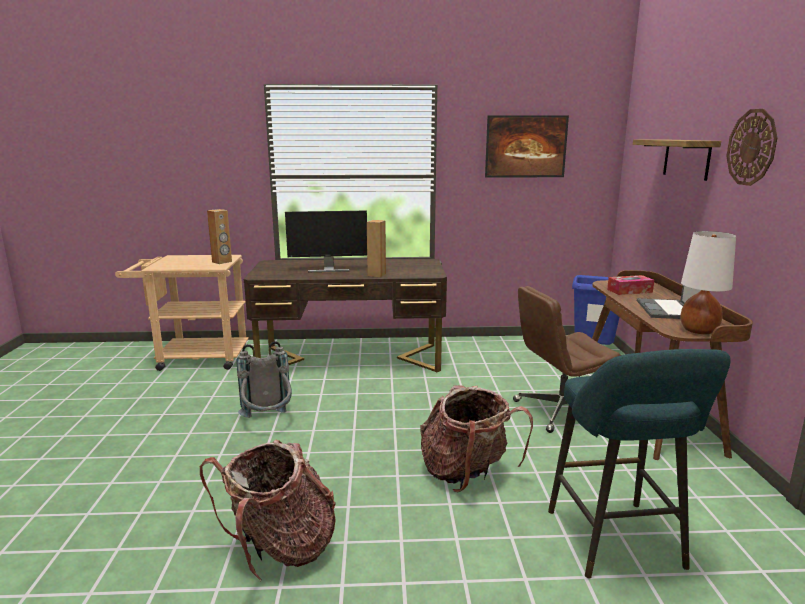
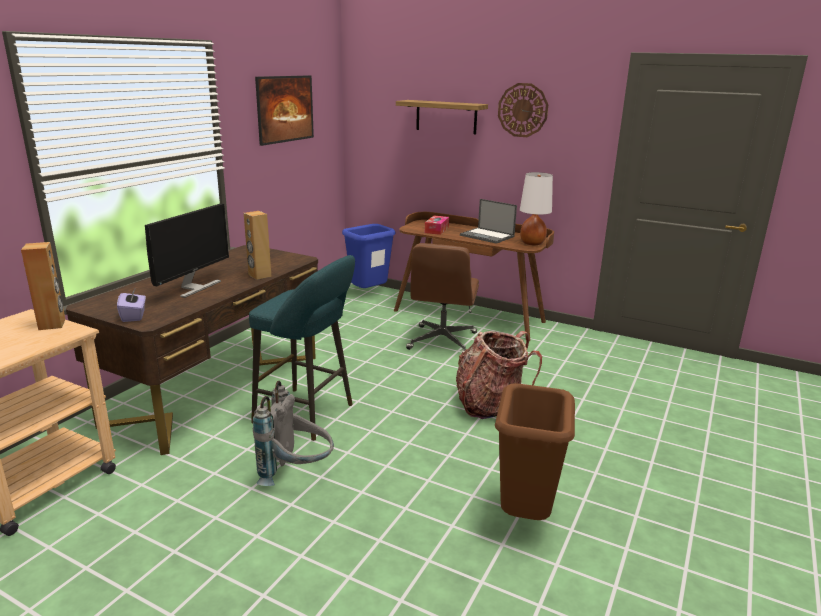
camera: 60 degrees left, 5 degrees up
backpack [200,439,336,582] -> brown trash can [495,383,575,520]
turquoise stool [548,349,731,579] -> turquoise stool moved to [249,255,355,441]
none -> purple tissue box [117,287,146,322]

